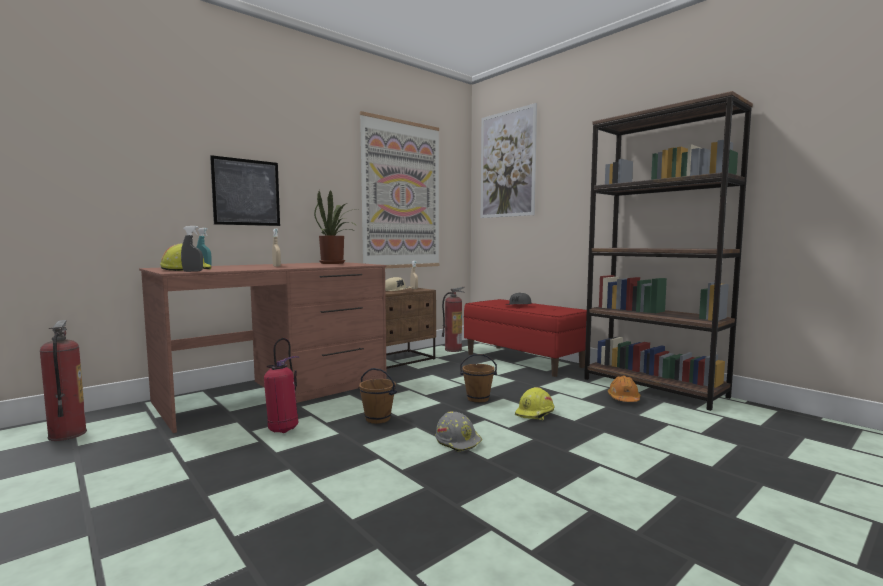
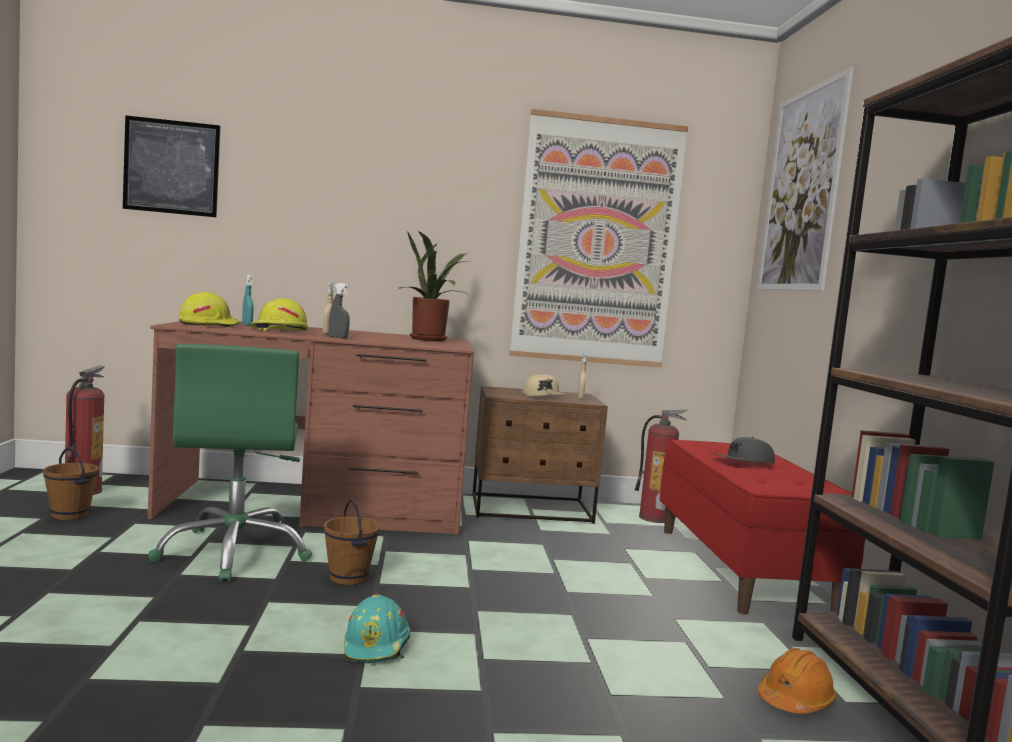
camera: 35 degrees right, 0 degrees up
grey spray bottle [181,226,203,272] -> grey spray bottle moved to [329,283,350,338]
picture [210,155,280,226] -> picture moved to [123,115,220,217]
fire extinguisher [264,338,299,433] -> green office chair [148,344,312,582]
grey hard hat [435,411,482,452] -> turquoise hard hat [344,594,410,664]
brown bucket [460,354,497,403] -> brown bucket moved to [43,447,99,520]
yellow hard hat [515,387,555,420] -> yellow hard hat moved to [249,298,308,331]

